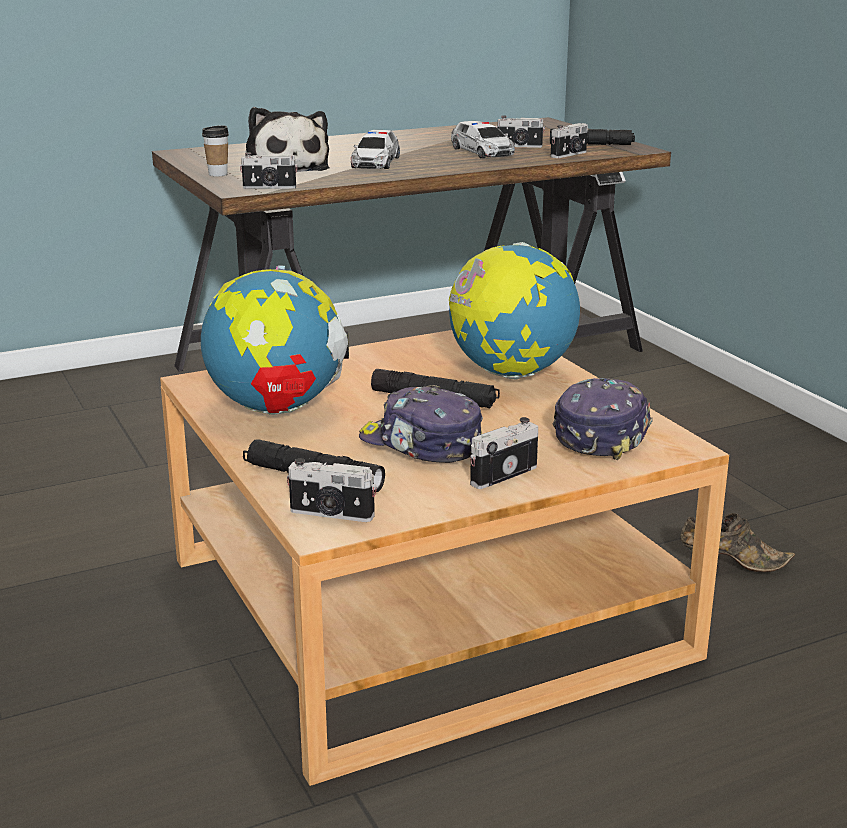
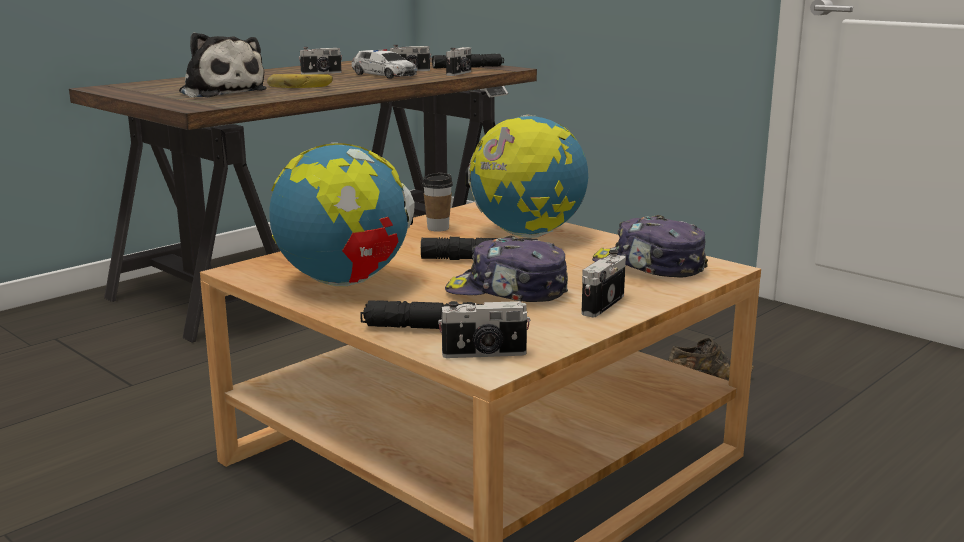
camera: 20 degrees left, 5 degrees down
cup [202,125,229,177] -> cup moved to [422,173,453,232]
camera [240,152,298,189] -> camera moved to [299,47,342,74]
toy car [351,130,400,169] -> banana [267,74,333,88]
cap [553,378,653,460] -> cap turned 60 degrees counterclockwise [592,215,708,278]

